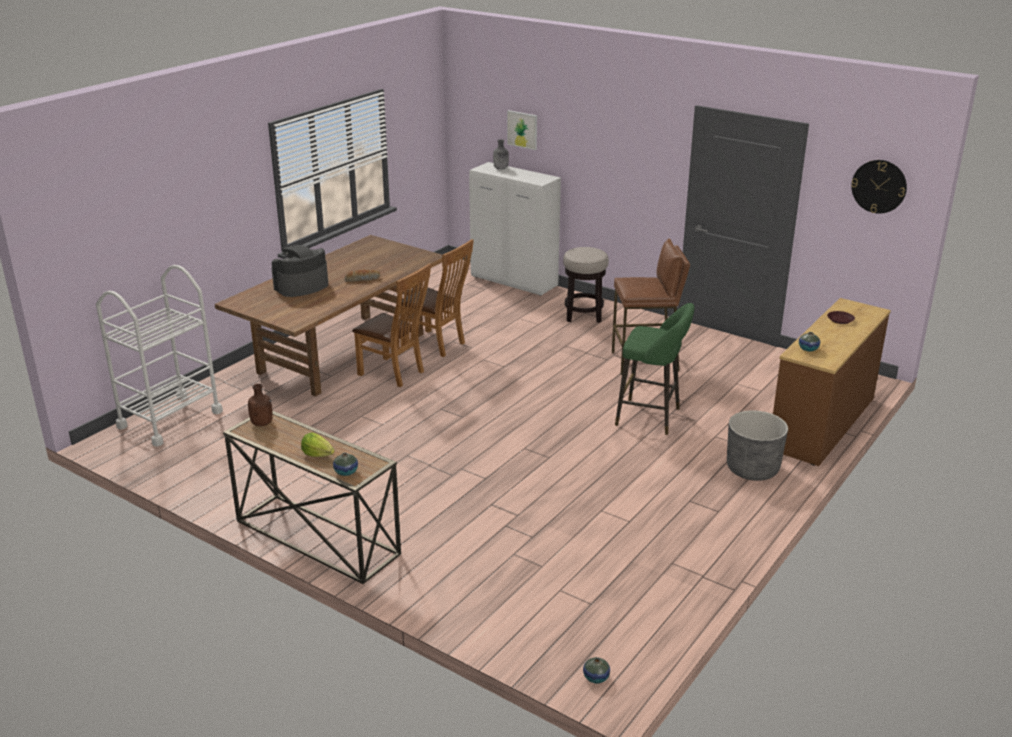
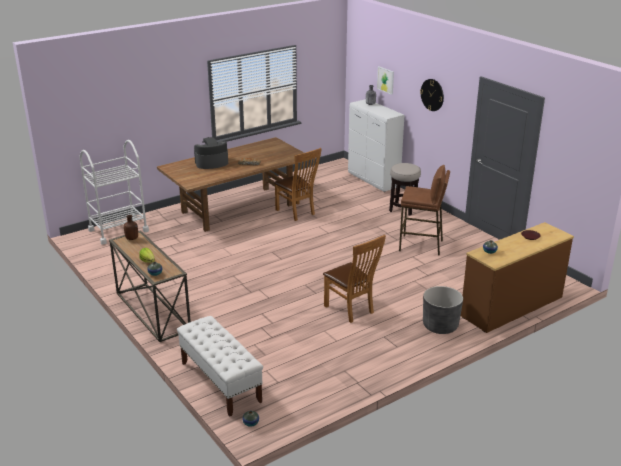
camera: 20 degrees right, 0 degrees up
brown chair [352,264,431,387] -> brown chair moved to [323,235,386,323]
green stool [615,303,695,435] -> none
wall clock [851,160,907,214] -> wall clock moved to [420,79,444,111]
none -> white bench [177,316,263,417]

